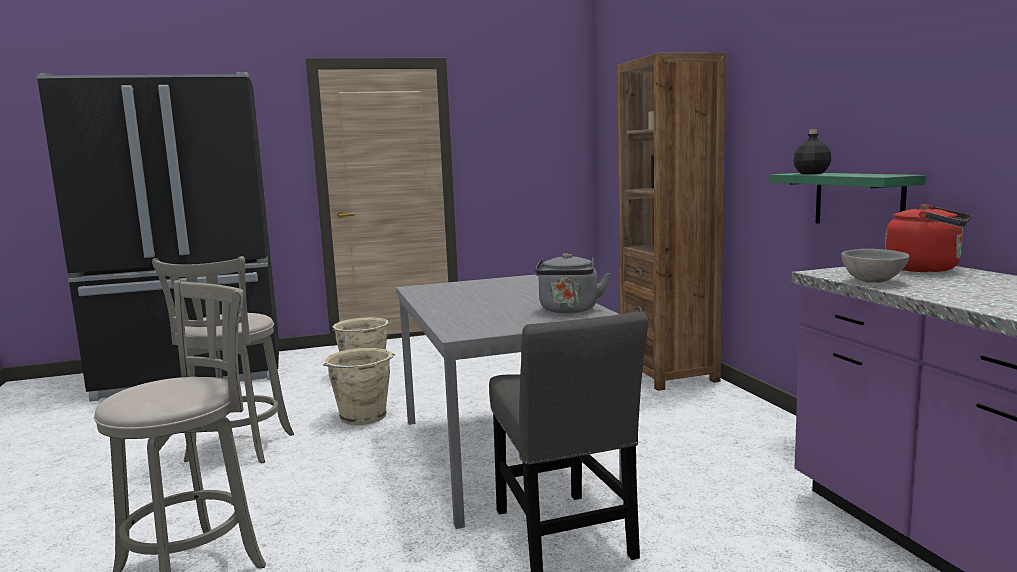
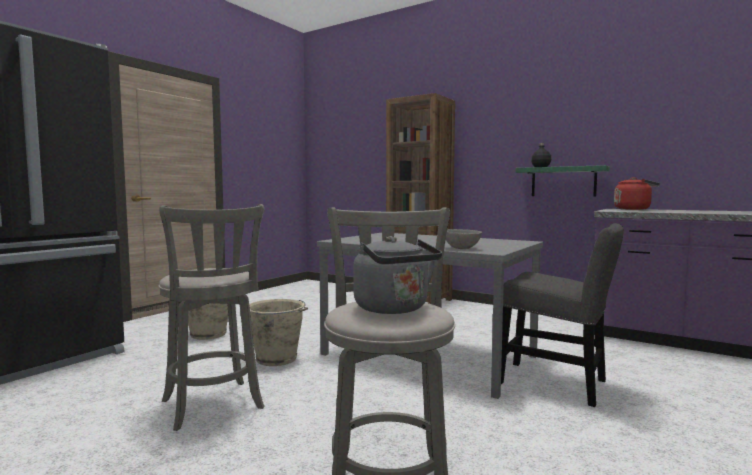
camera: 40 degrees left, 5 degrees down
grey kettle [535,253,610,313] -> grey kettle moved to [353,236,442,314]
grey bowl [841,249,910,283] -> grey bowl moved to [446,229,482,249]

